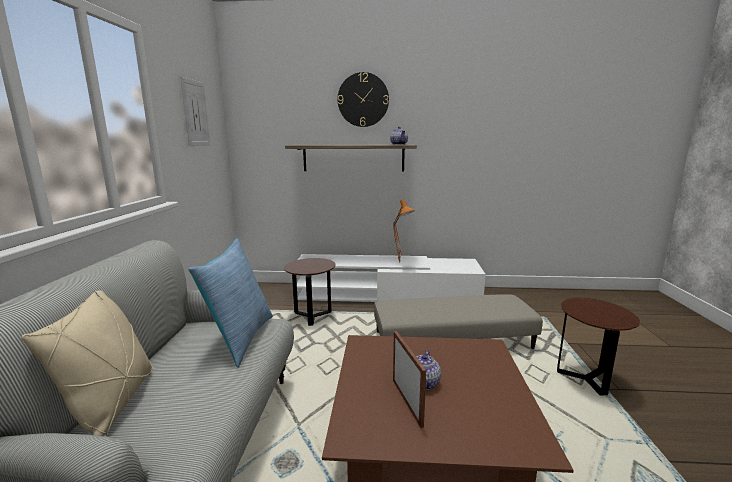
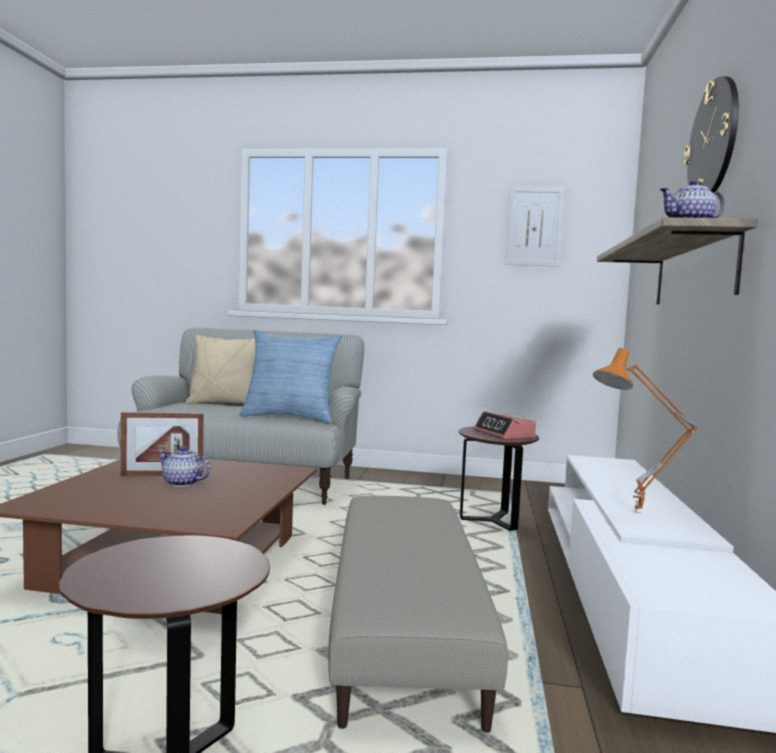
camera: 95 degrees right, 10 degrees down
none -> alarm clock [474,411,536,439]

